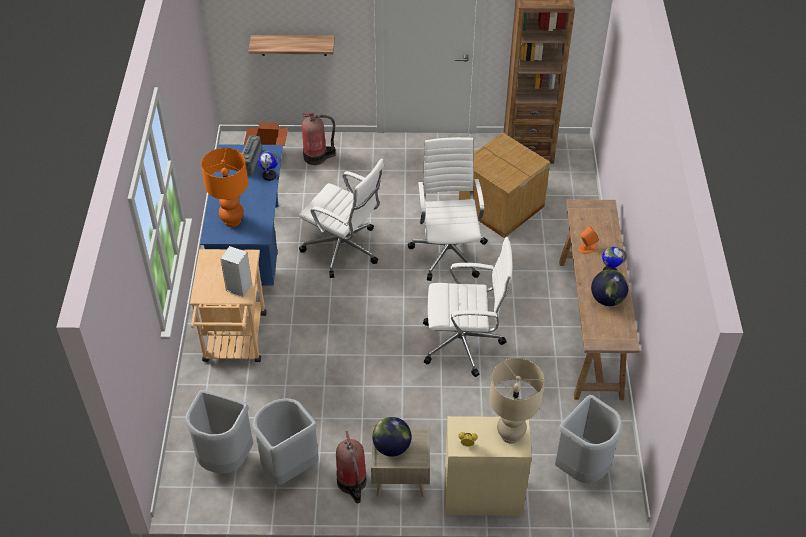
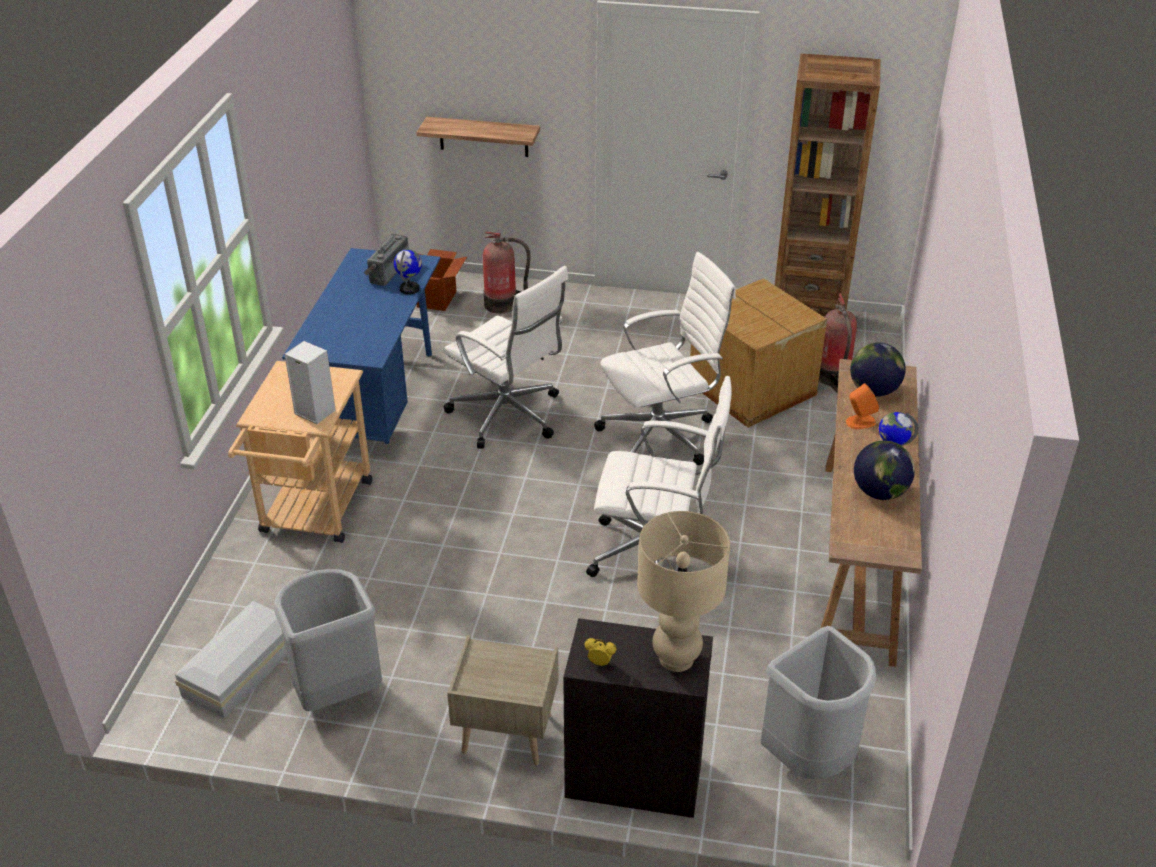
camera: 10 degrees right, 10 degrees down
grey trash can [185,390,253,473] -> white storage box [175,601,287,719]
orange table lamp [201,148,248,227] -> none
fire extinguisher [336,431,366,503] -> fire extinguisher moved to [819,293,857,393]
globe [372,417,411,457] -> globe moved to [850,342,906,396]
white office chair [408,137,488,281] -> white office chair turned 60 degrees clockwise [594,252,736,465]
beige cabinet [444,416,532,516] -> black cabinet [563,618,713,818]

